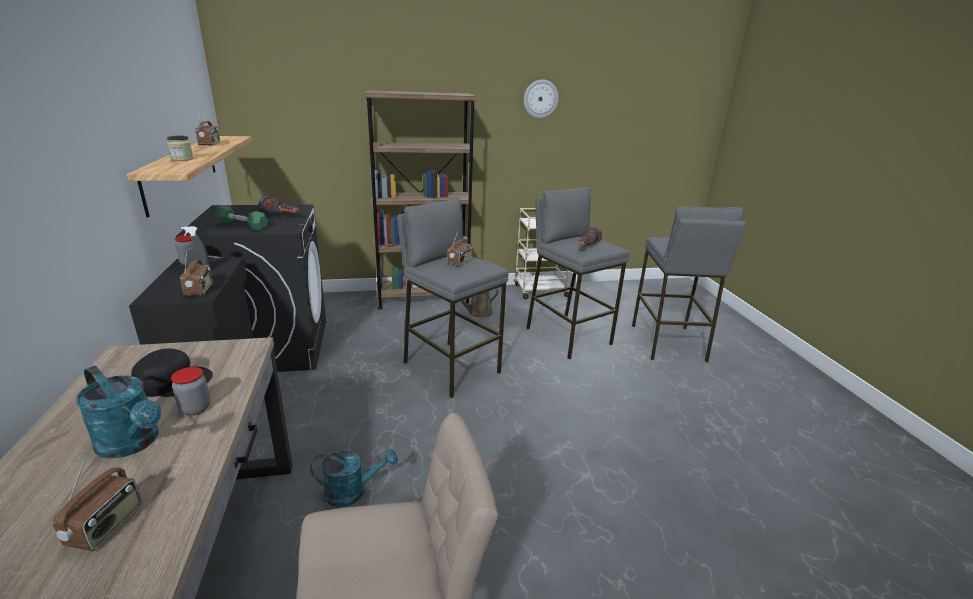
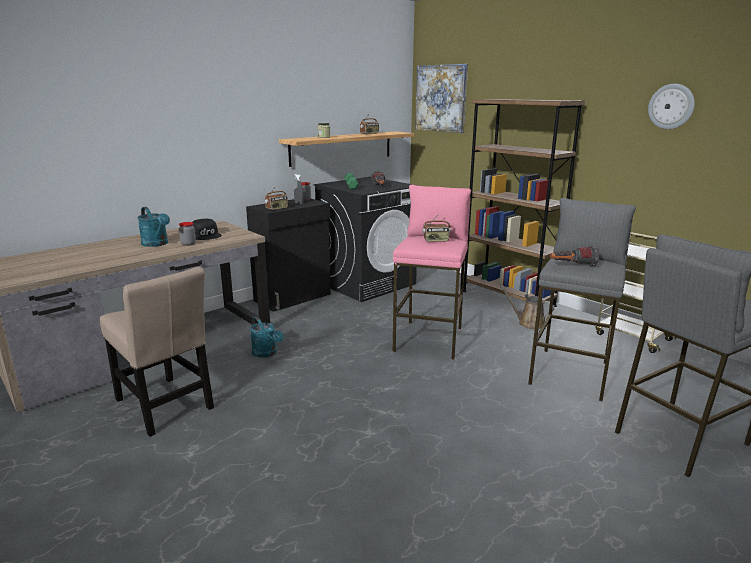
camera: 60 degrees right, 5 degrees down
radio [52,460,142,551] -> none
turquoise watering can [76,366,162,459] -> turquoise watering can turned 45 degrees counterclockwise [138,207,170,247]
grey stool [397,198,509,398] -> pink stool [393,185,471,360]
none -> picture [415,64,468,133]

